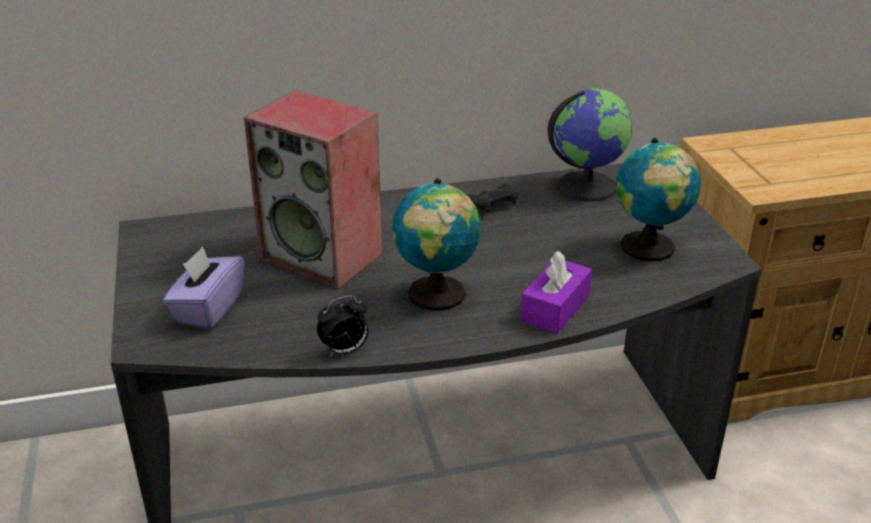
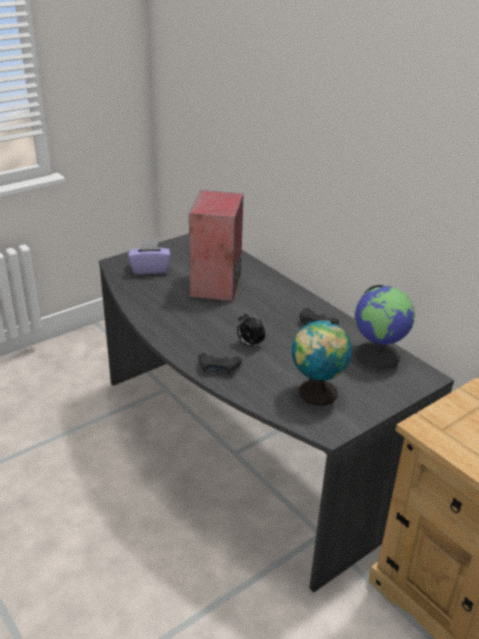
camera: 65 degrees right, 0 degrees up
alarm clock [317,295,368,357] -> alarm clock moved to [237,312,265,349]
globe [392,178,482,311] -> none
purple tissue box [520,251,592,334] -> black game controller [198,353,242,374]

